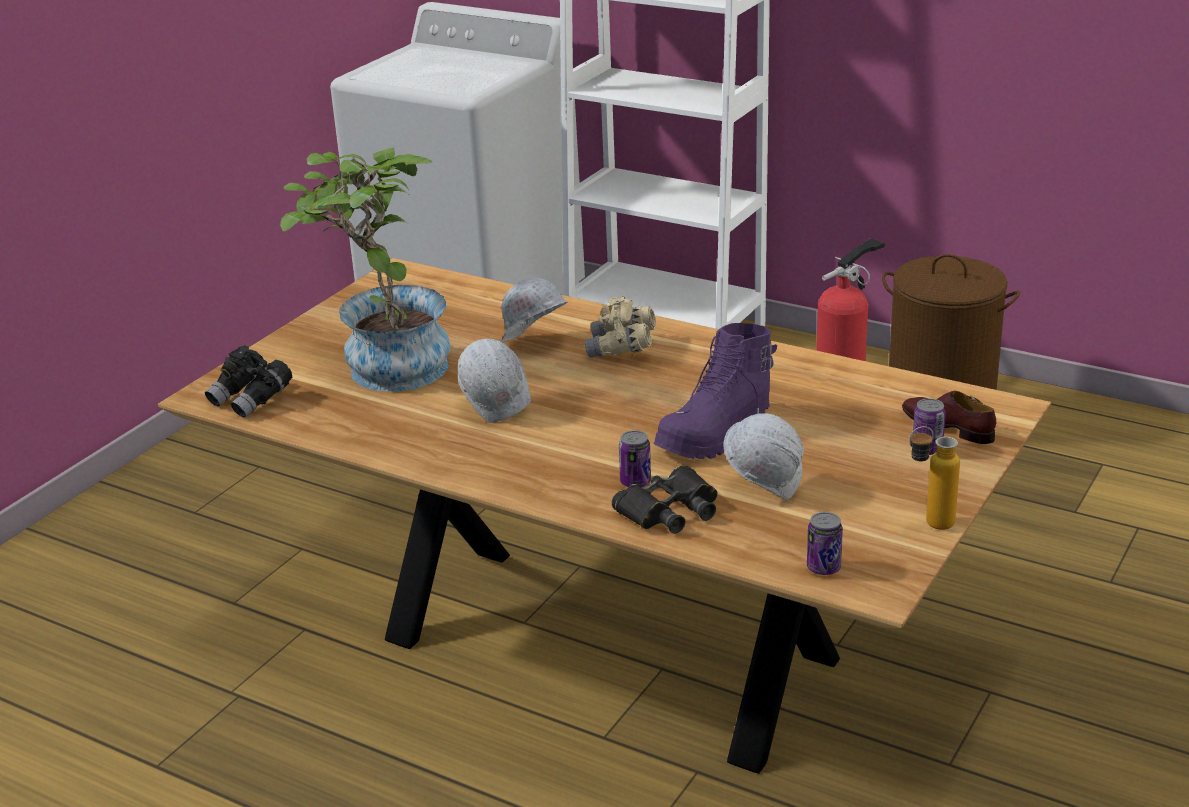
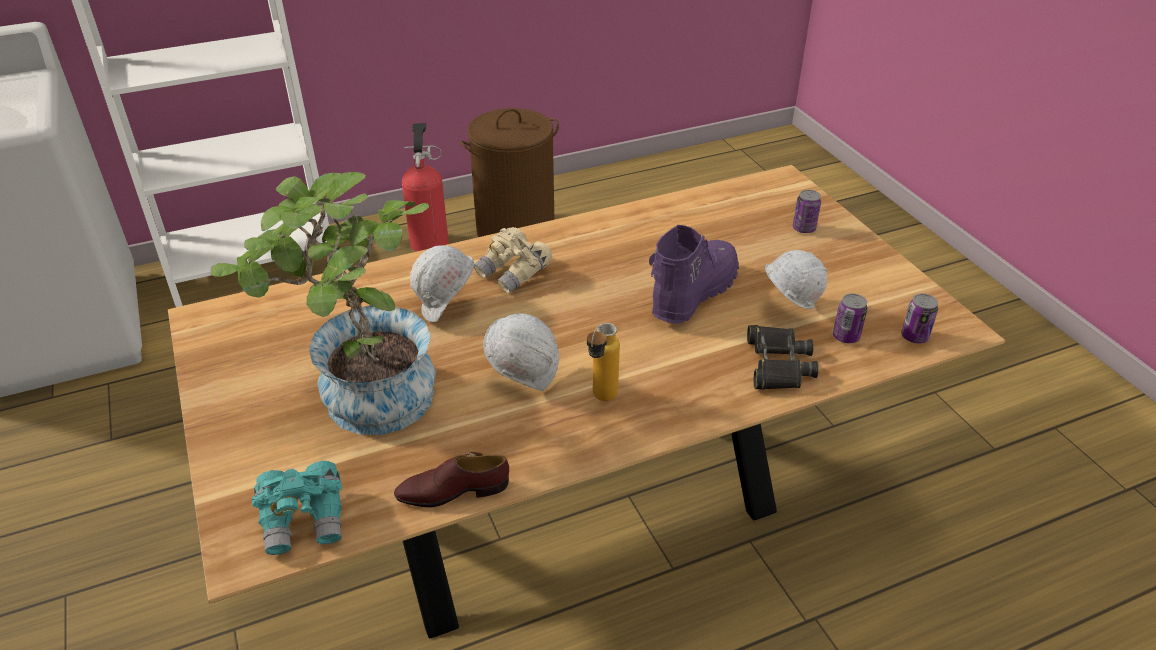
camera: 55 degrees left, 10 degrees up
black binoculars [205,345,292,418] -> turquoise binoculars [252,461,342,555]
can [619,430,651,487] -> can moved to [833,293,868,343]
purple boot [653,323,777,459] -> purple boot turned 135 degrees counterclockwise [649,225,739,324]
brown shoe [902,391,996,444] -> brown shoe moved to [394,452,509,507]
bottle [909,426,960,530] -> bottle moved to [587,323,620,401]

